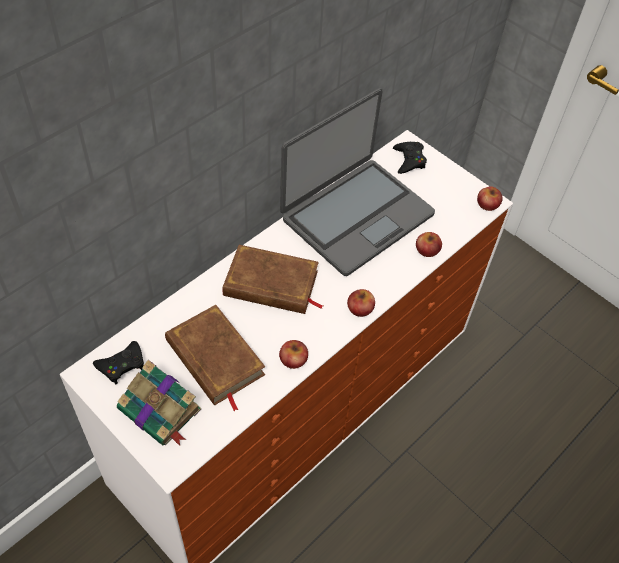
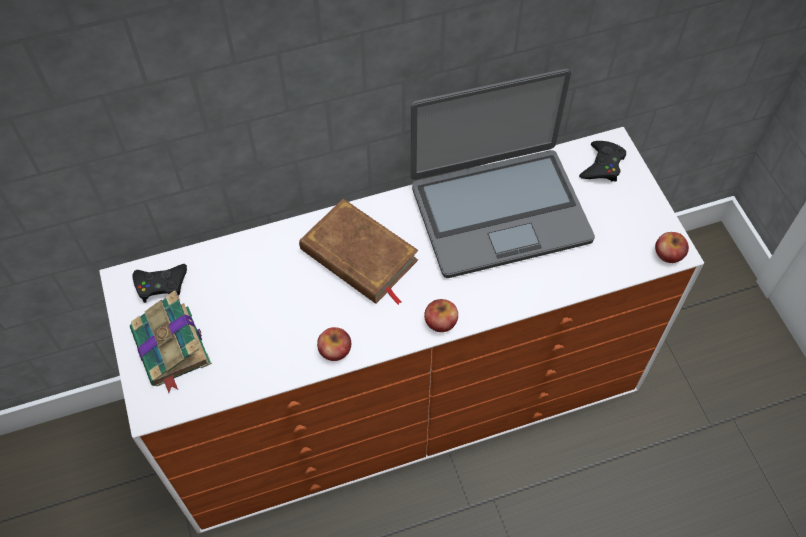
camera: 30 degrees right, 5 degrees up
brown book [165,305,265,411] -> none
apple [416,232,442,257] -> none

